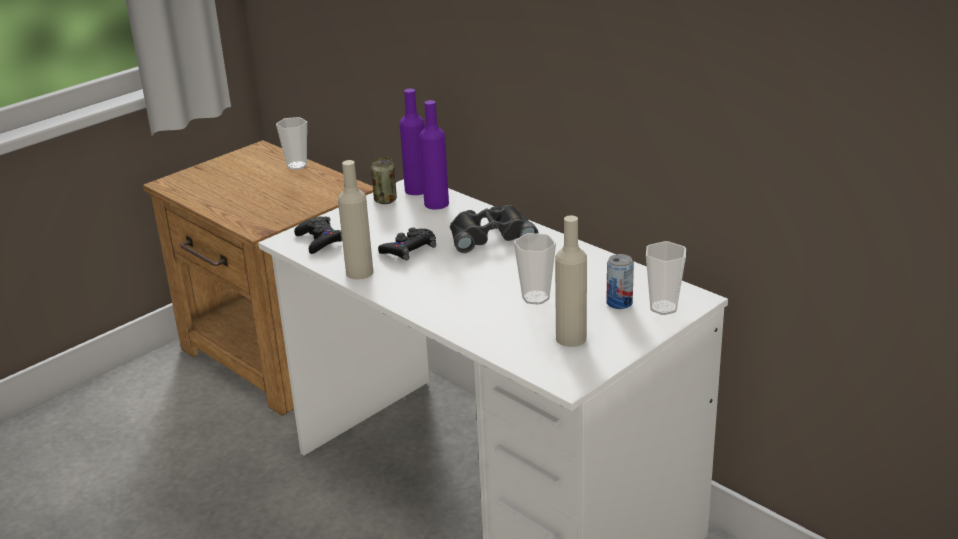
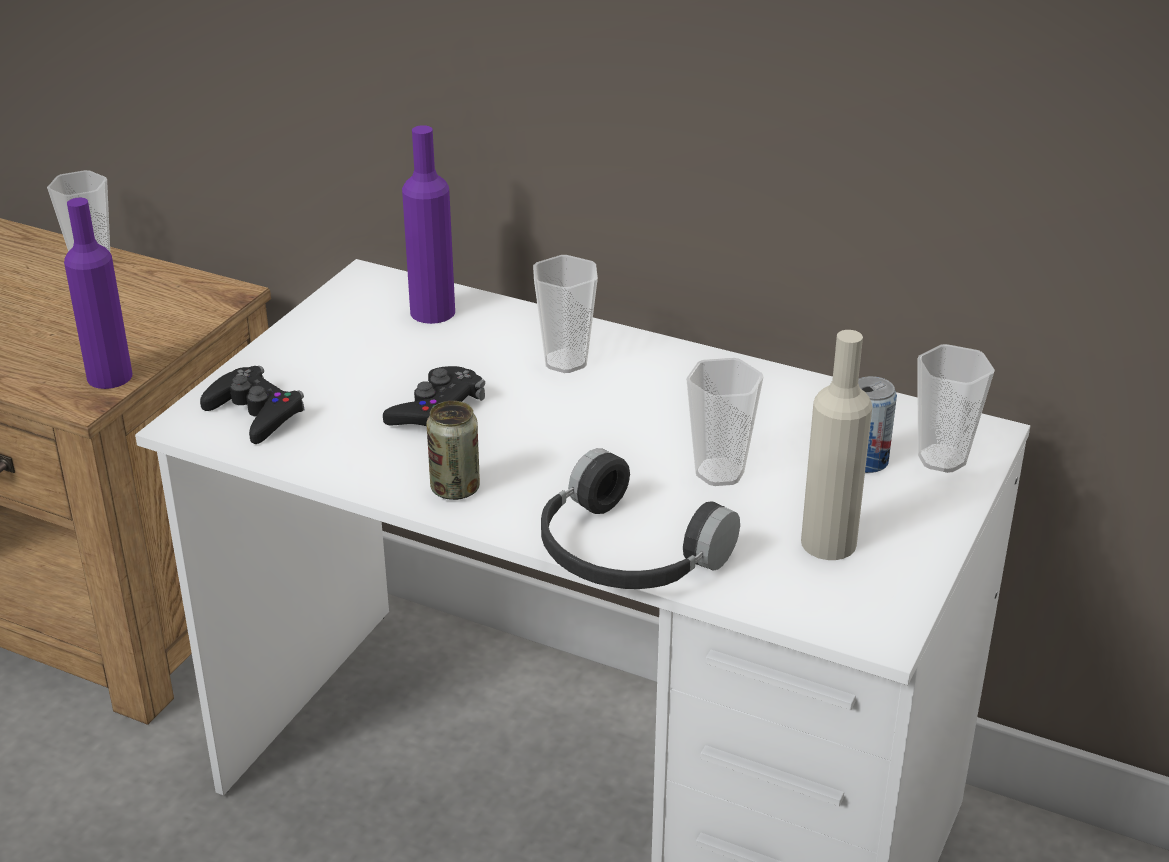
camera: 20 degrees left, 5 degrees up
beige bottle [338,160,374,280] -> none
can [371,157,397,204] -> can moved to [426,401,480,500]
purple bottle [400,89,425,195] -> purple bottle moved to [64,198,132,389]
black binoculars [450,205,538,253] -> cup [533,255,598,373]
none -> black headphones [541,448,740,589]

